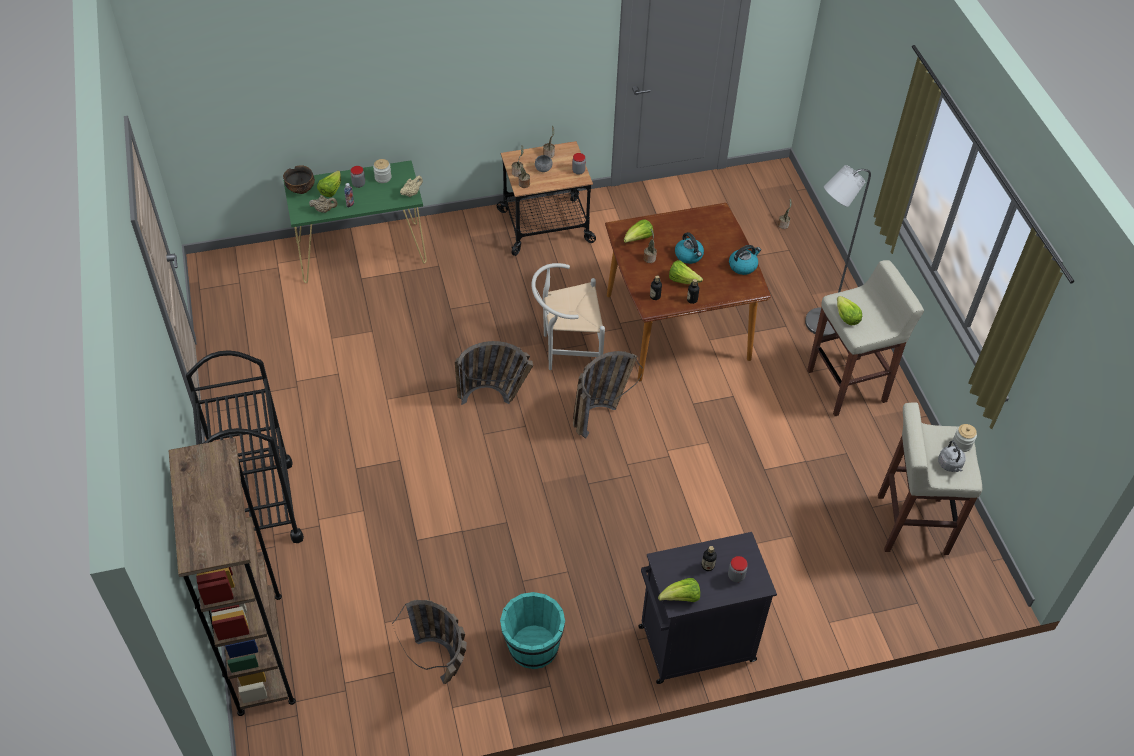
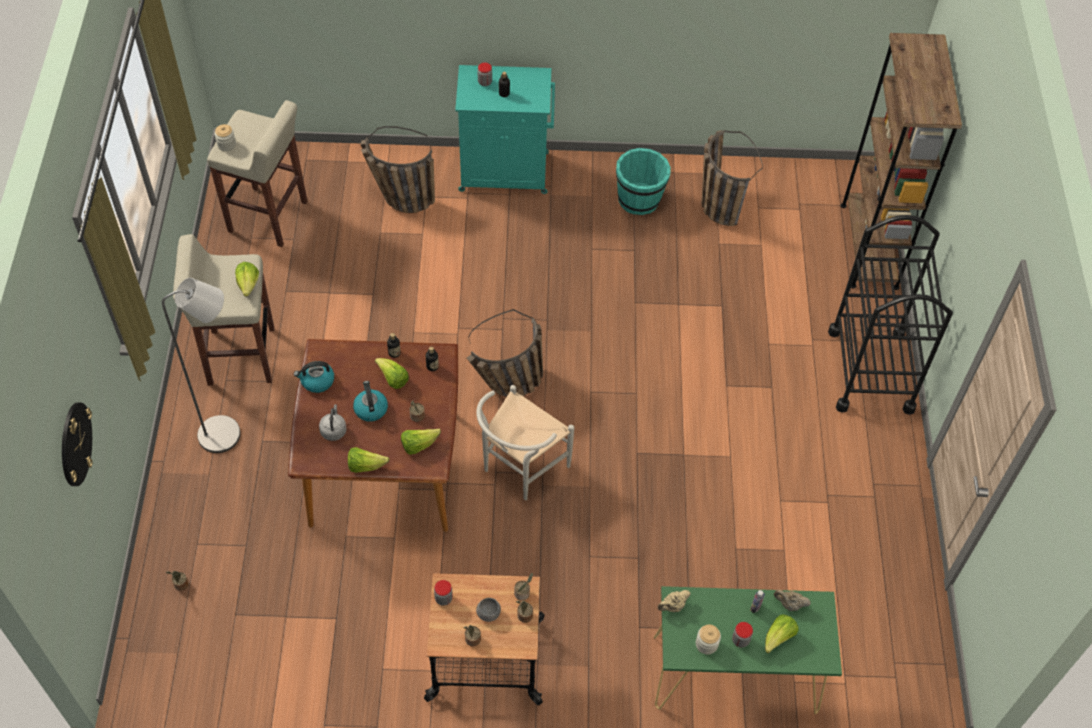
camera: 165 degrees left, 5 degrees up
bowl [283,165,315,194] -> none
basket [455,341,533,405] -> basket moved to [361,126,435,213]
white chair [532,263,605,370] -> white chair turned 120 degrees clockwise [476,385,574,500]
black cabinet [638,532,777,684] -> turquoise cabinet [455,65,555,194]
lettuce [658,578,700,602] -> lettuce moved to [348,447,390,473]
grey kettle [938,440,966,472] -> grey kettle moved to [319,404,347,441]
none -> wall clock [62,402,92,486]

